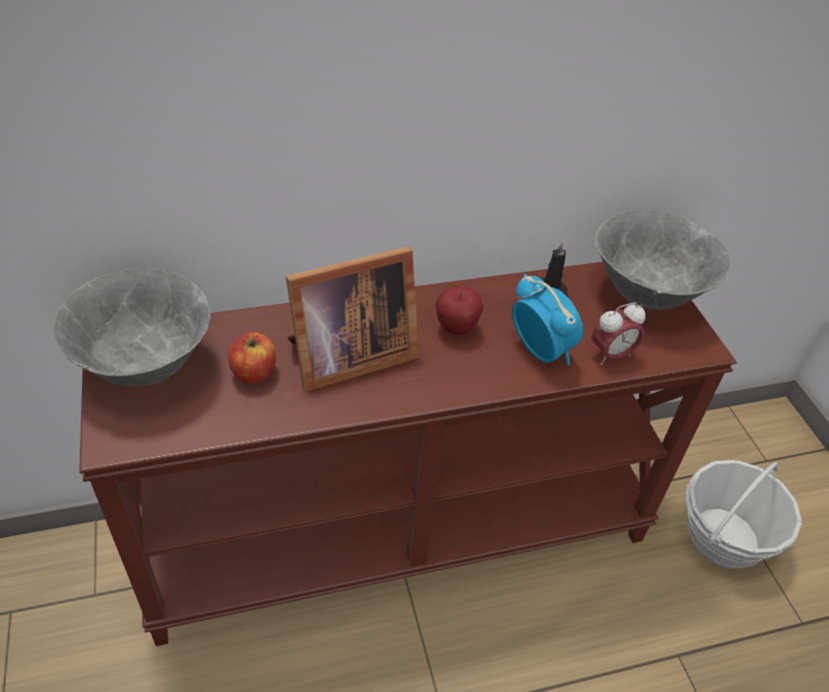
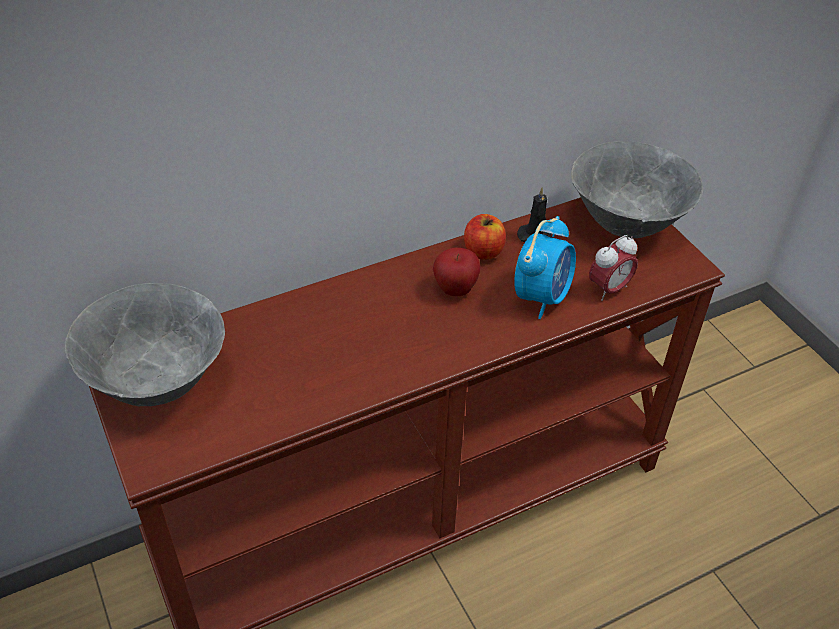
camera: 10 degrees left, 0 degrees up
apple [228,332,276,384] -> apple moved to [464,214,506,260]
picture frame [286,247,419,392] -> none
alarm clock [512,274,583,366] -> alarm clock turned 75 degrees clockwise [514,216,576,319]
basket [685,460,802,569] -> none

